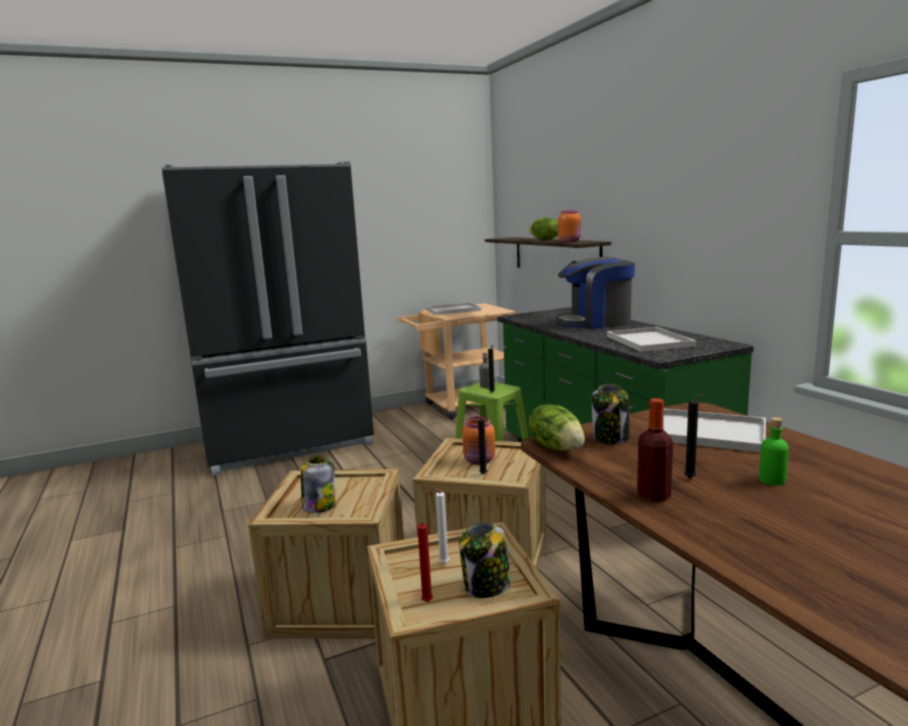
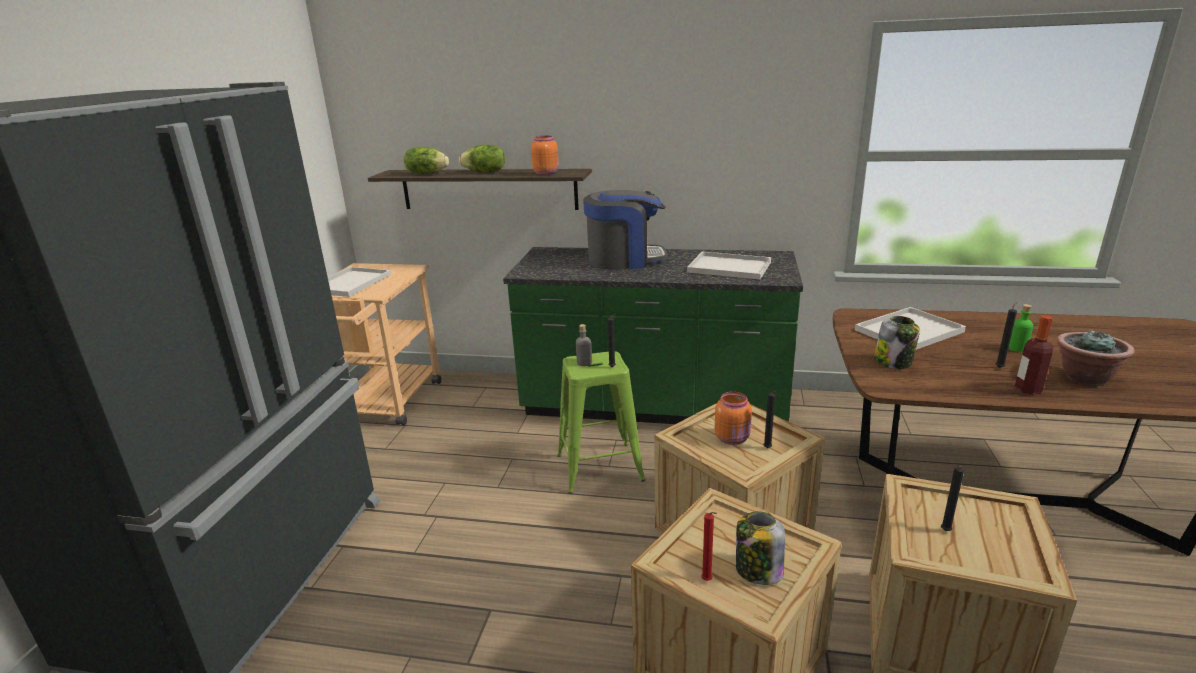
camera: 55 degrees left, 10 degrees up
red candle [417,522,433,602] -> red candle moved to [701,512,717,581]
white candle [431,485,449,564] -> black candle [941,465,964,531]
jar [459,522,511,598] -> none
lettuce [528,404,585,451] -> lettuce moved to [404,147,449,174]
coffee machine [556,257,635,329] -> coffee machine turned 120 degrees counterclockwise [583,190,667,269]
none -> potted plant [1057,329,1135,386]

